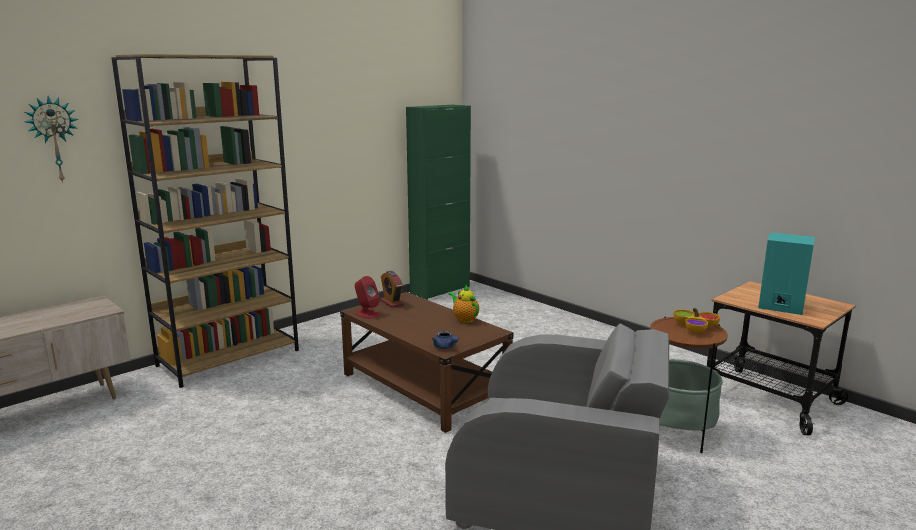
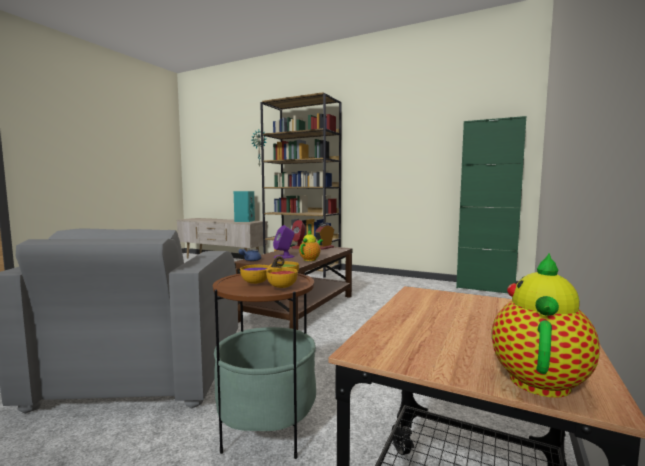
camera: 70 degrees right, 10 degrees down
turquoise speaker [758,232,815,315] -> turquoise speaker moved to [234,191,255,222]
none -> purple speaker [273,225,295,259]
none -> teapot [492,253,600,397]

